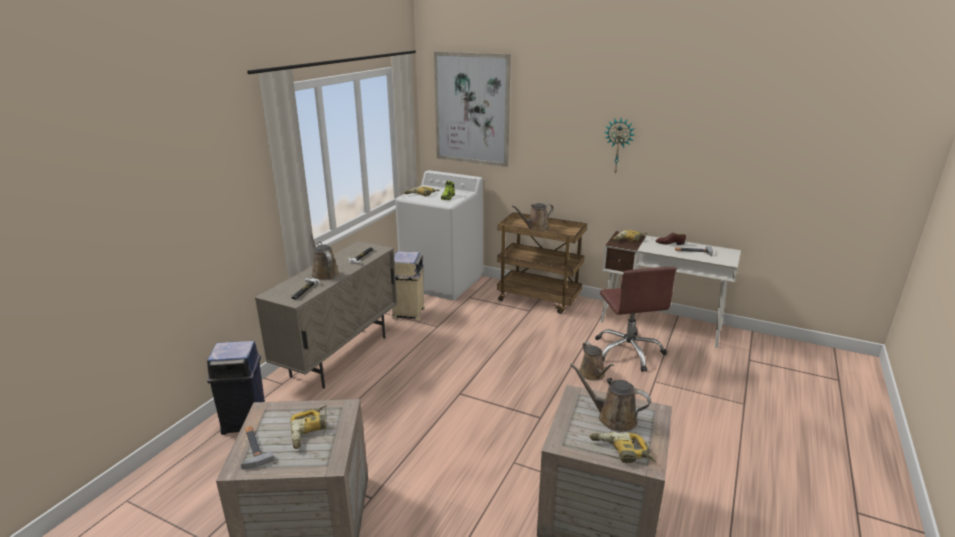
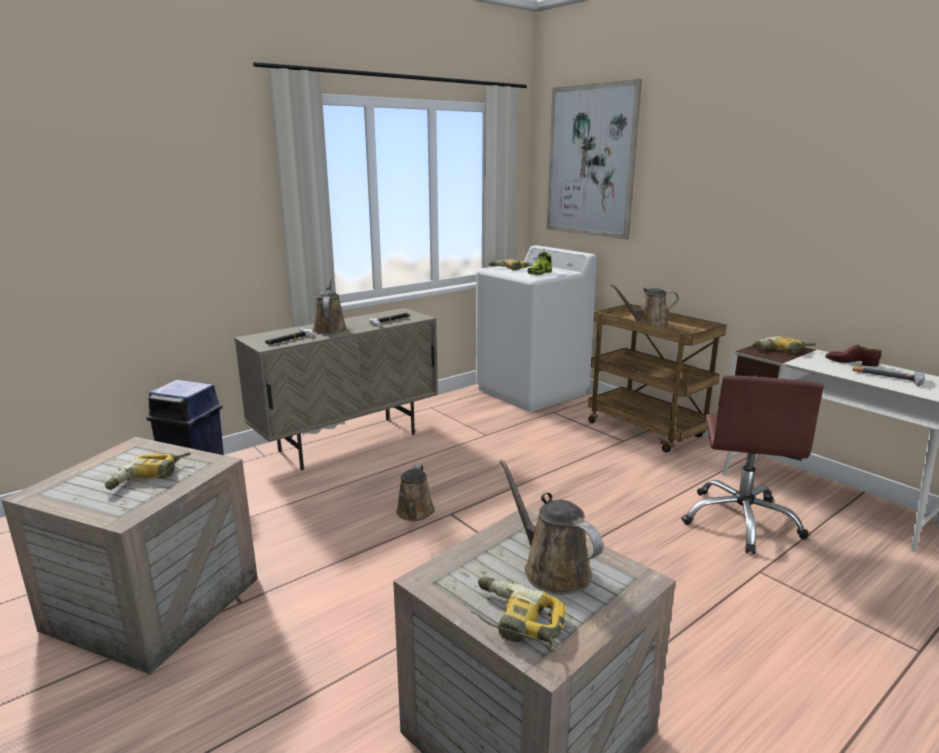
camera: 25 degrees right, 5 degrees down
hammer [241,426,275,469] -> none
beige trash can [392,251,425,321] -> none
brown watering can [579,342,614,381] -> brown watering can moved to [396,465,435,521]
wall clock [604,118,634,174] -> none

